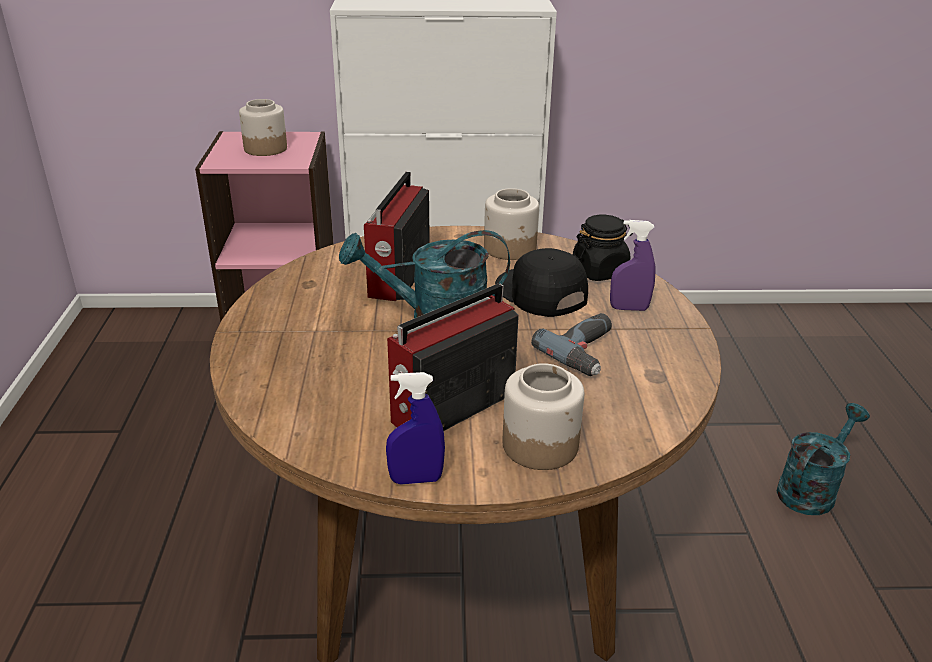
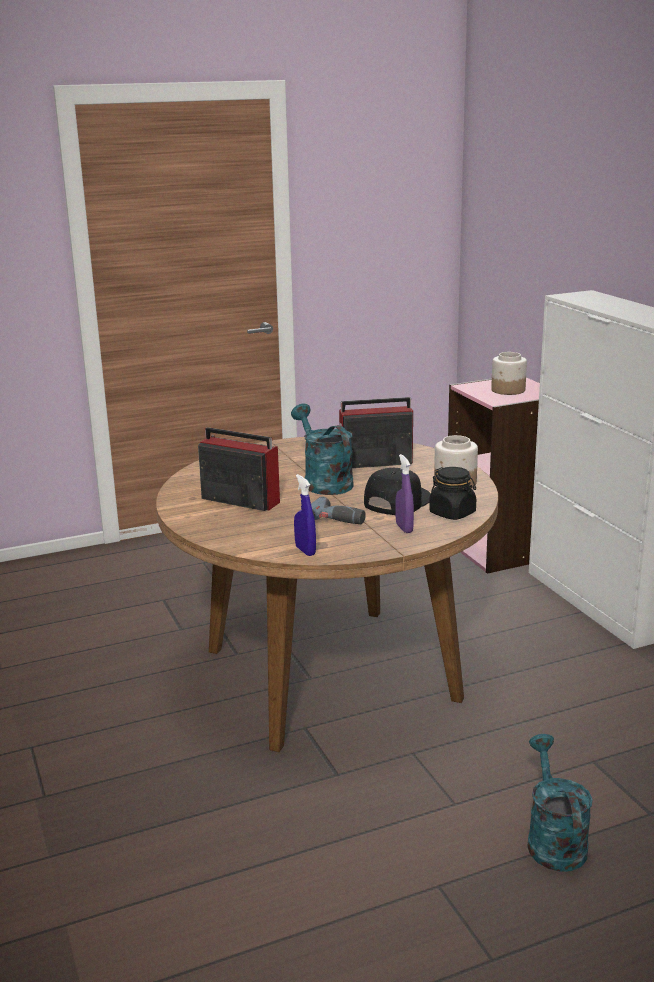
camera: 70 degrees right, 10 degrees down
blue spray bottle [386,372,445,485] -> blue spray bottle moved to [294,474,316,556]
jar [502,363,584,470] -> none
turquoise watering can [777,403,870,515] -> turquoise watering can turned 120 degrees counterclockwise [527,734,593,872]

